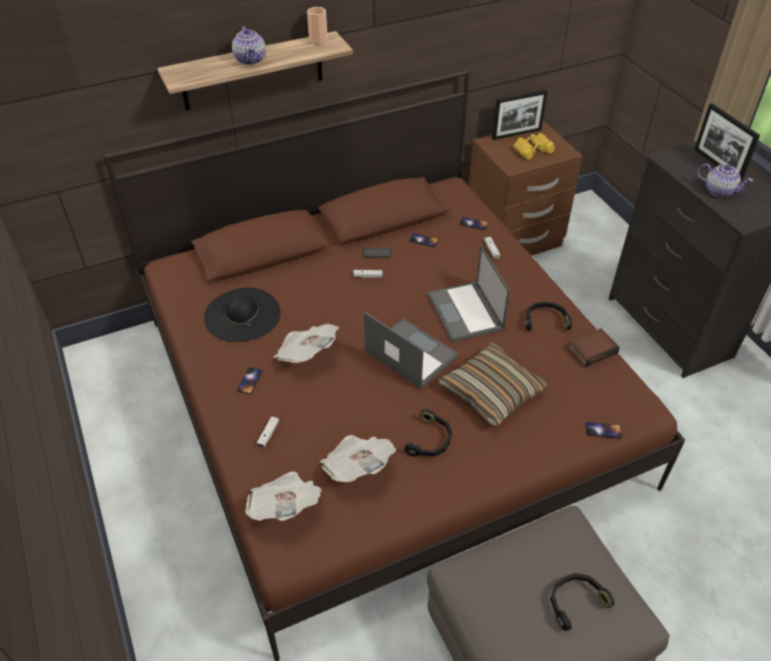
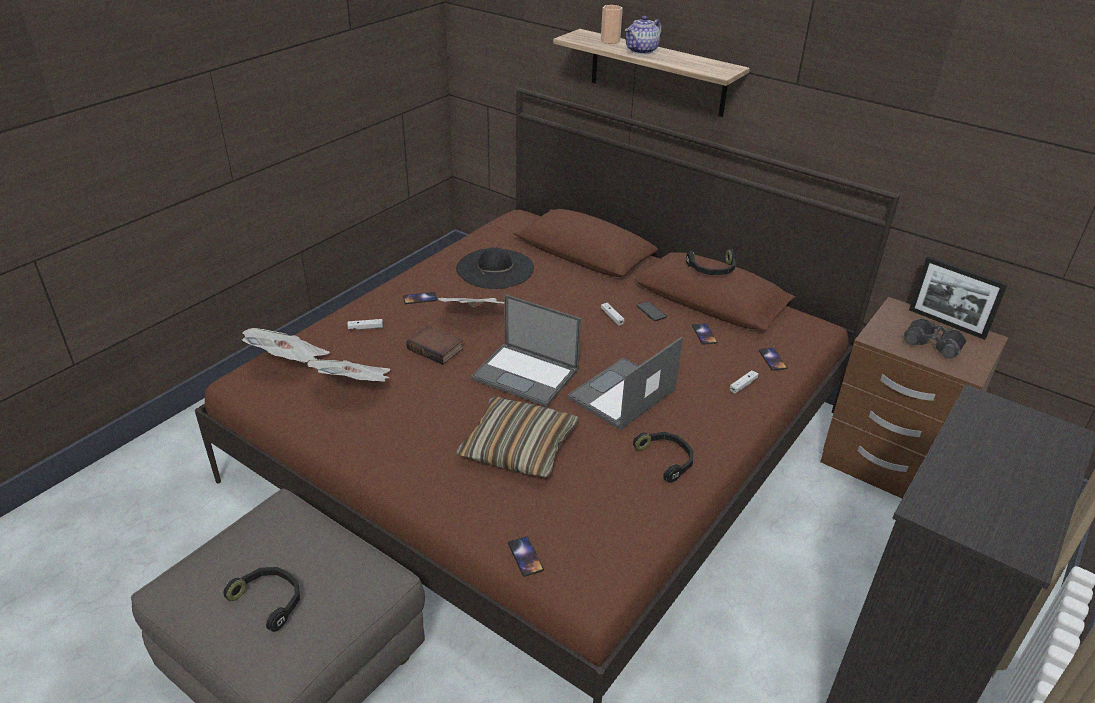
camera: 60 degrees right, 10 degrees down
cup [307,7,328,45] -> cup moved to [601,5,623,44]
laptop [364,312,459,389] -> laptop turned 105 degrees clockwise [471,294,581,407]
black headphones [405,409,452,457] -> black headphones moved to [686,249,736,275]
yellow binoculars [513,133,555,159] -> black binoculars [904,318,966,359]
book [568,328,620,367] -> book moved to [406,325,463,365]
picture frame [694,103,760,181] -> none
teapot [697,164,753,197] -> none

